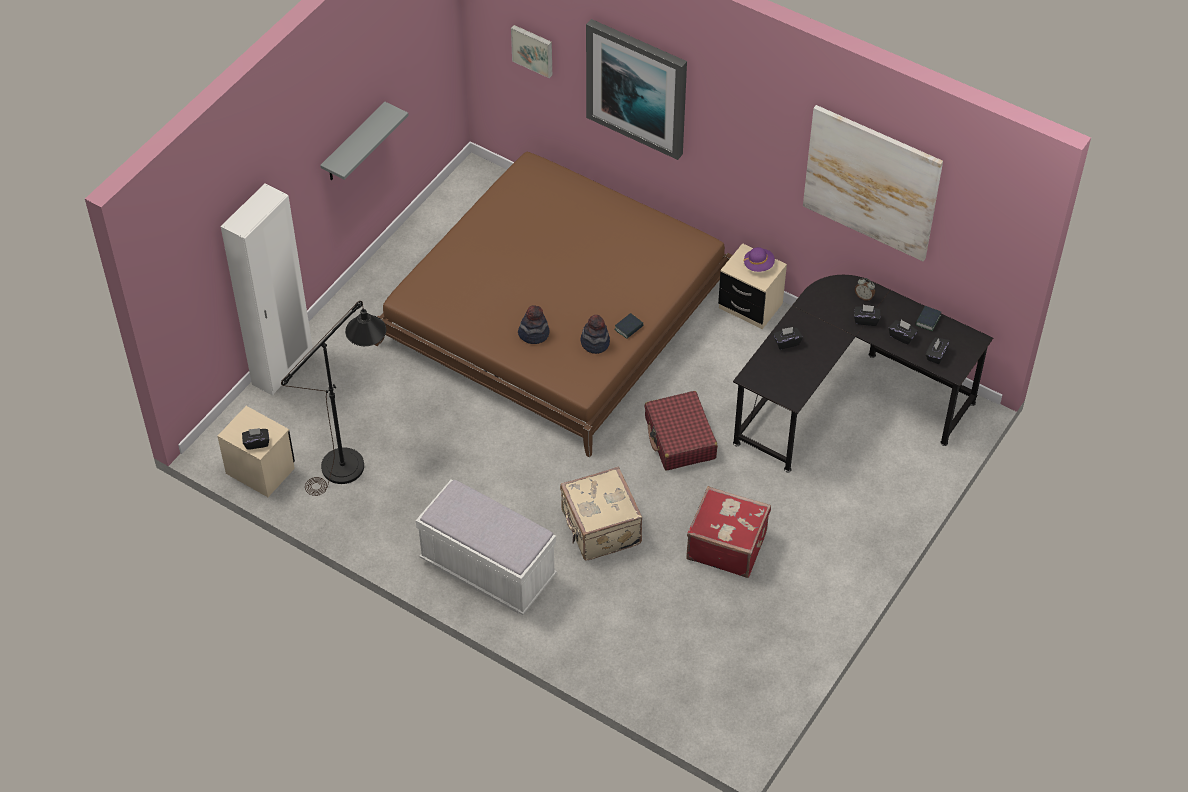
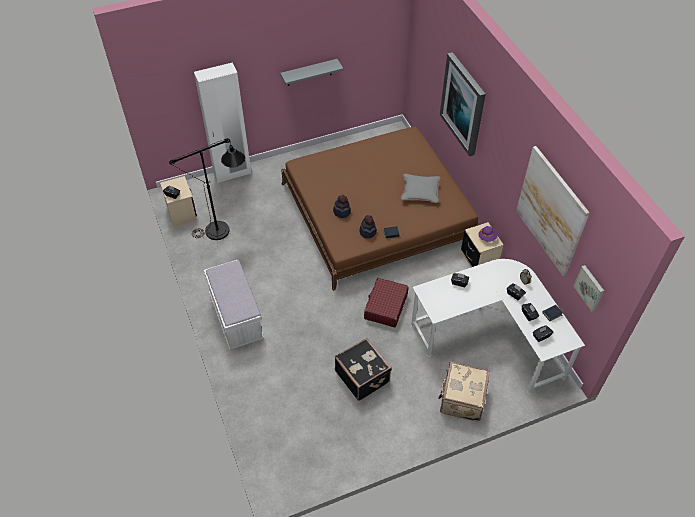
camera: 35 degrees right, 0 degrees up
picture [511,25,552,78] -> picture moved to [573,265,604,311]
beige suitcase [560,467,642,560] -> beige suitcase moved to [438,361,490,421]
red suitcase [686,486,771,578] -> black suitcase [335,338,392,401]
black desk [733,275,993,472] -> white desk [411,259,585,394]
none -> grey pillow [401,174,440,203]

